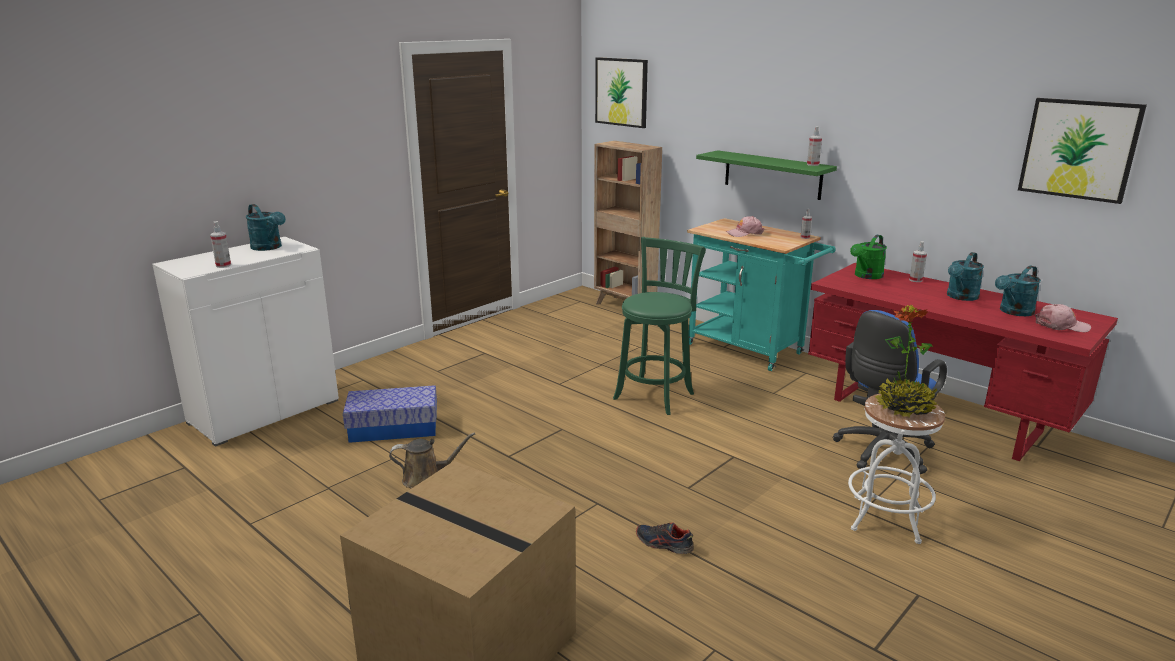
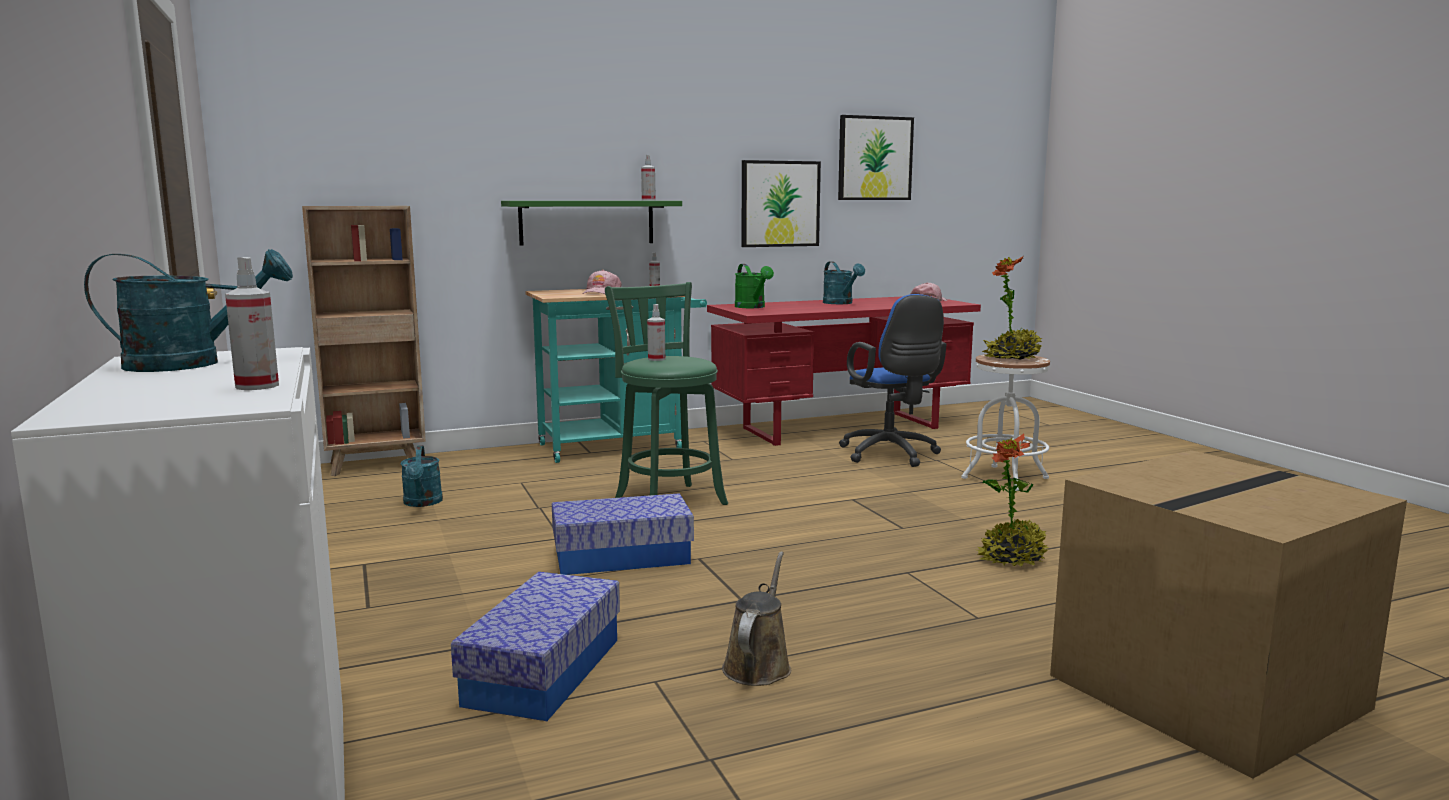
camera: 65 degrees left, 10 degrees down
picture [595,57,648,128] -> picture moved to [741,160,821,247]
shoe [636,523,694,554] -> potted plant [977,434,1049,567]
spray bottle [909,241,927,282] -> spray bottle moved to [647,304,665,361]
turquoise watering can [995,266,1041,316] -> turquoise watering can moved to [401,445,443,507]
none -> storage box [552,493,694,575]

